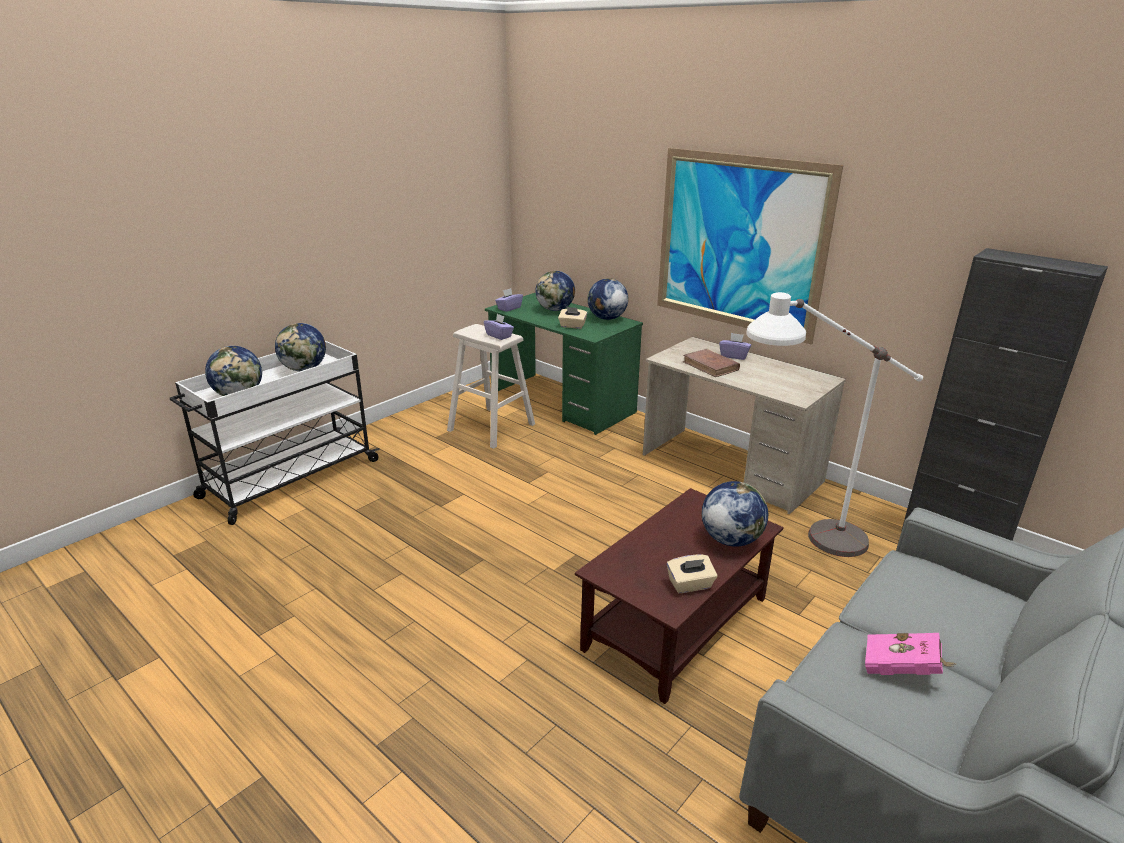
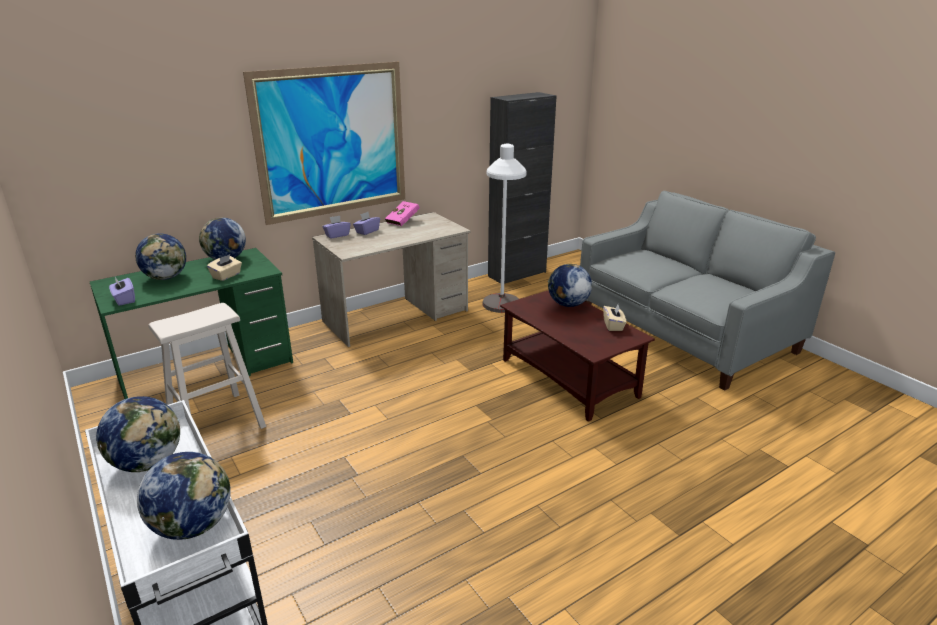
camera: 75 degrees left, 0 degrees up
purple tissue box [484,314,514,340] -> purple tissue box moved to [322,216,351,239]
brown book [683,349,740,377] -> none
pink book [865,633,955,675] -> pink book moved to [385,201,419,226]

